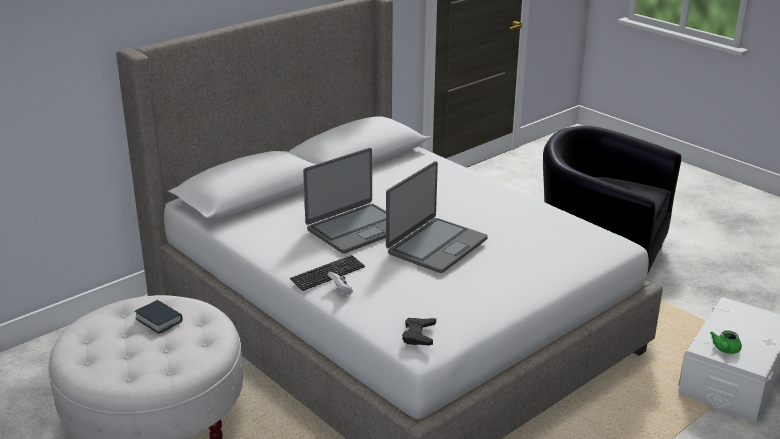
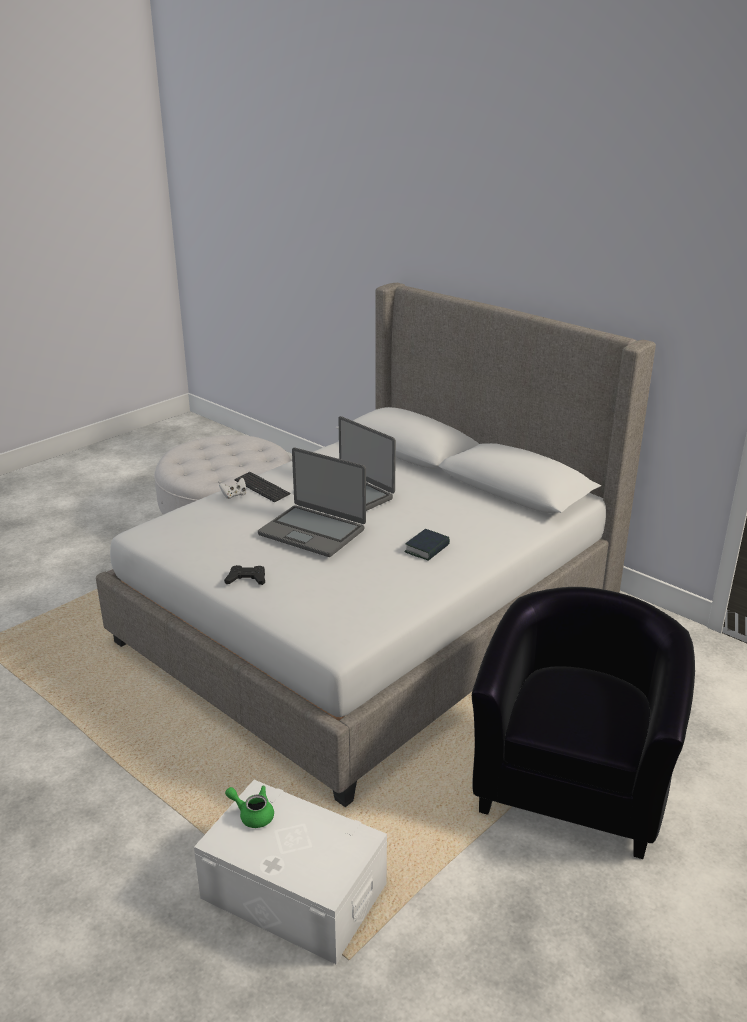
camera: 85 degrees right, 0 degrees up
book [135,300,182,334] -> book moved to [404,529,450,561]
black game controller [402,318,436,346] -> black game controller moved to [224,565,265,585]

